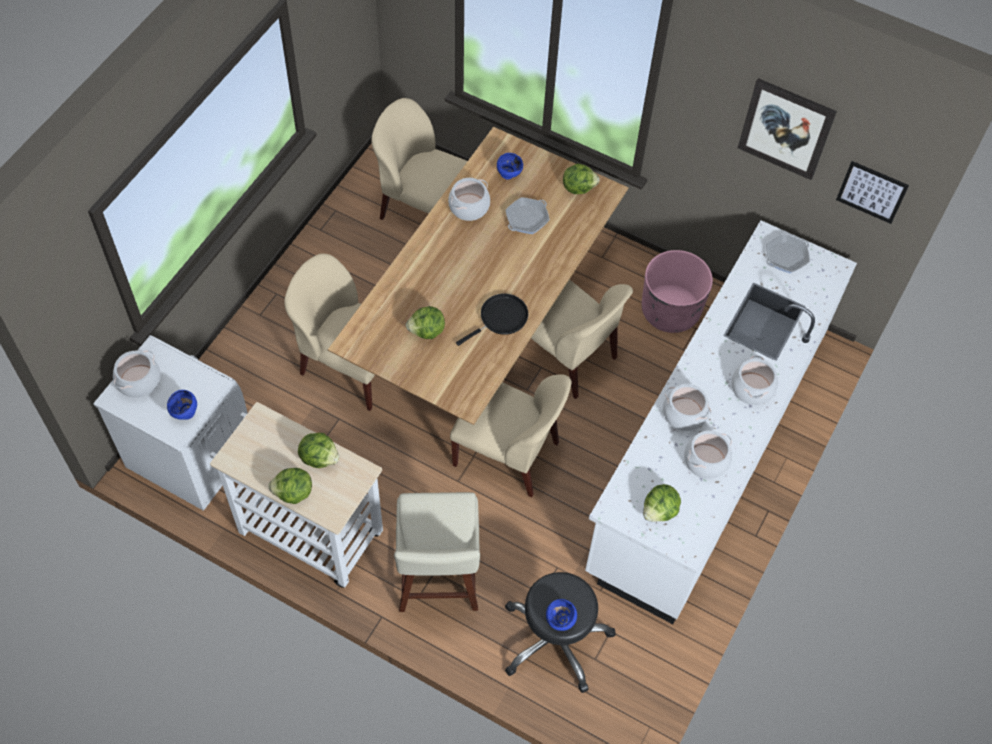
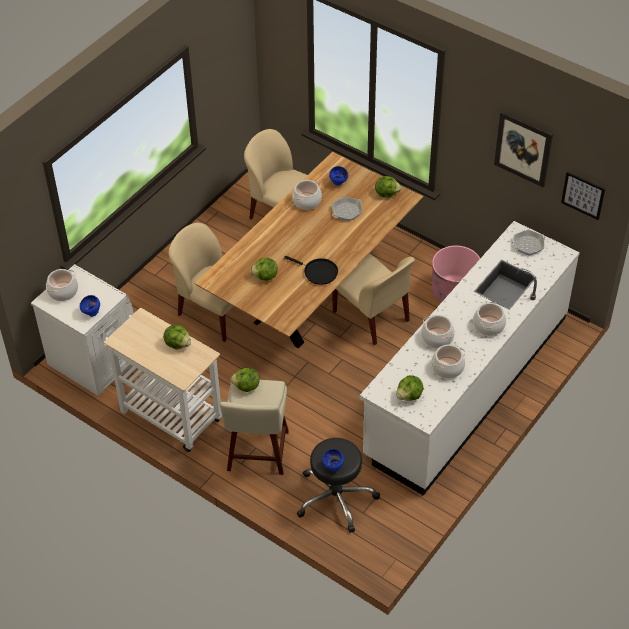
camera: 10 degrees right, 10 degrees down
lettuce [268,468,312,504] -> lettuce moved to [230,368,260,392]
beige chair [450,374,572,498] -> none
black frying pan [456,294,528,346] -> black frying pan turned 60 degrees clockwise [284,256,338,285]

